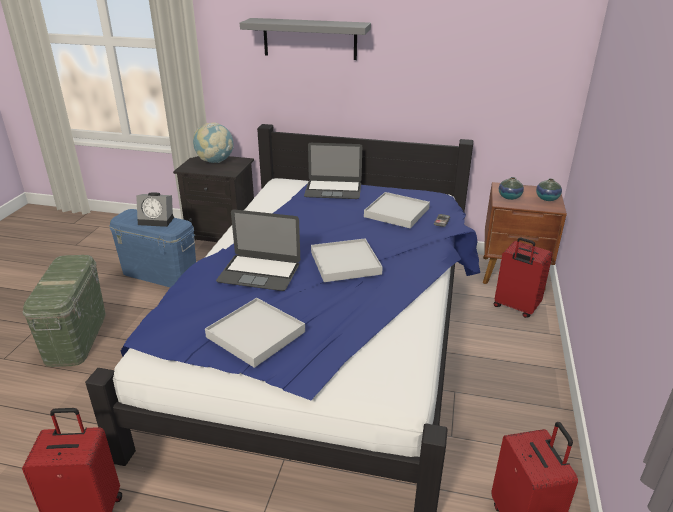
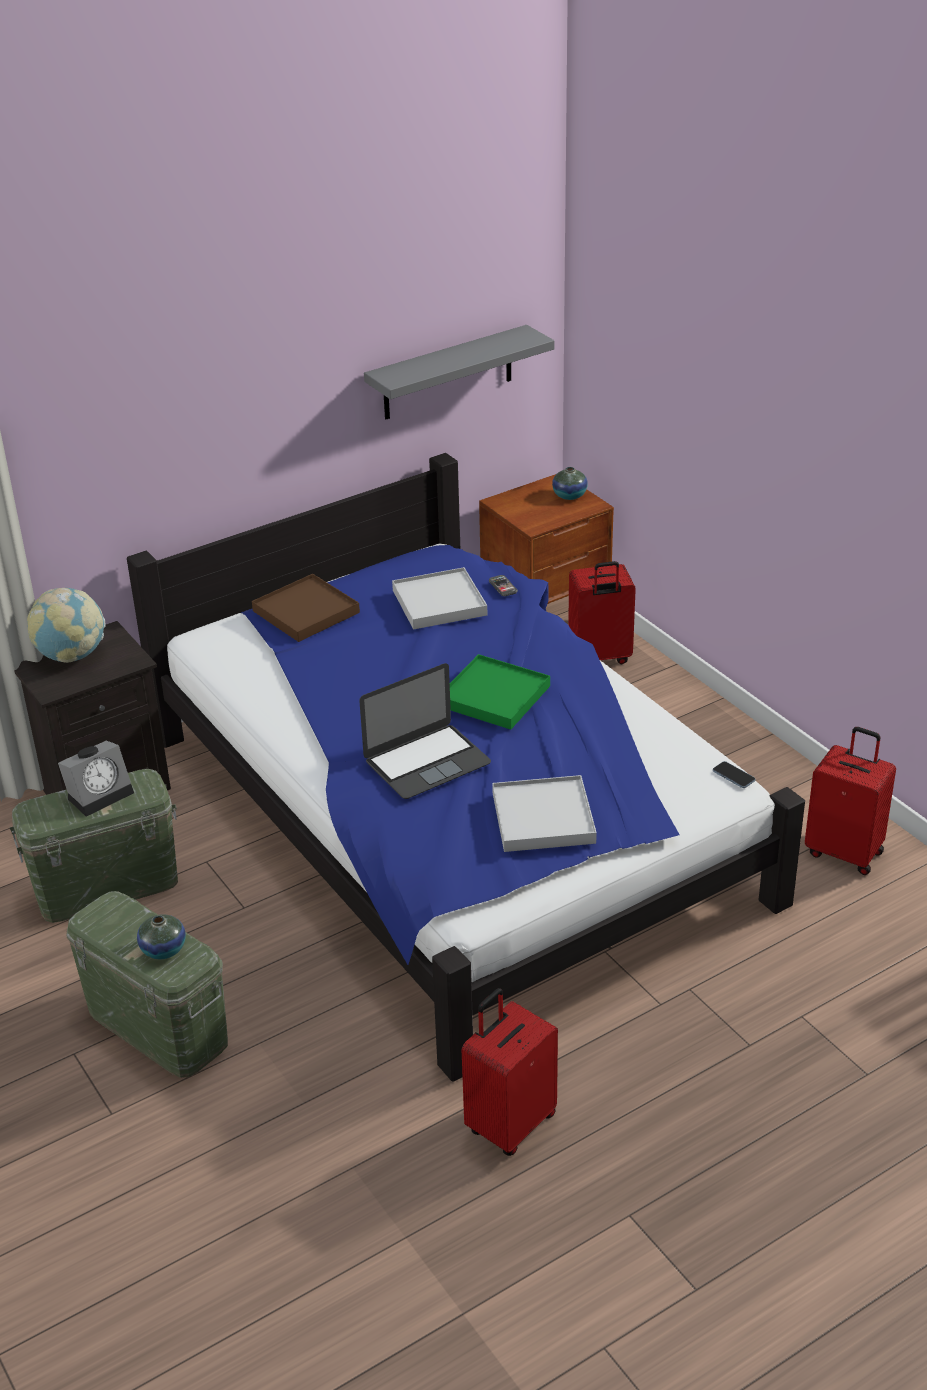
camera: 45 degrees left, 5 degrees up
blue storage box [109,209,196,288] -> green storage box [10,769,178,923]
grey shelf [240,18,371,60] -> grey shelf moved to [364,325,555,419]
laptop [304,143,362,199] -> brown tray [252,574,360,642]
white tray [311,238,383,282] -> green tray [450,654,550,730]
vase [499,177,524,200] -> vase moved to [137,914,186,959]
none -> phone [713,761,755,788]

